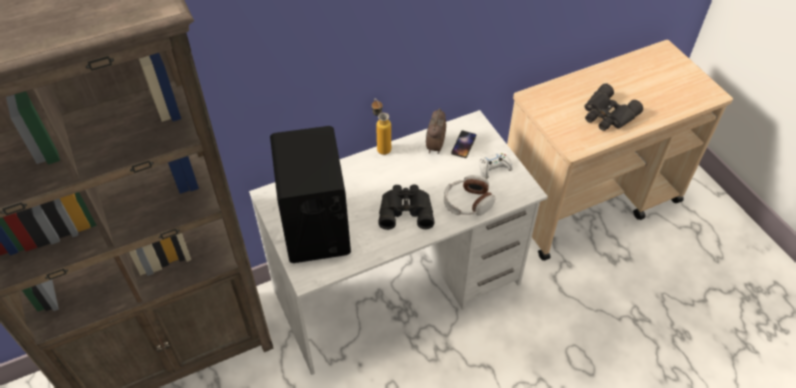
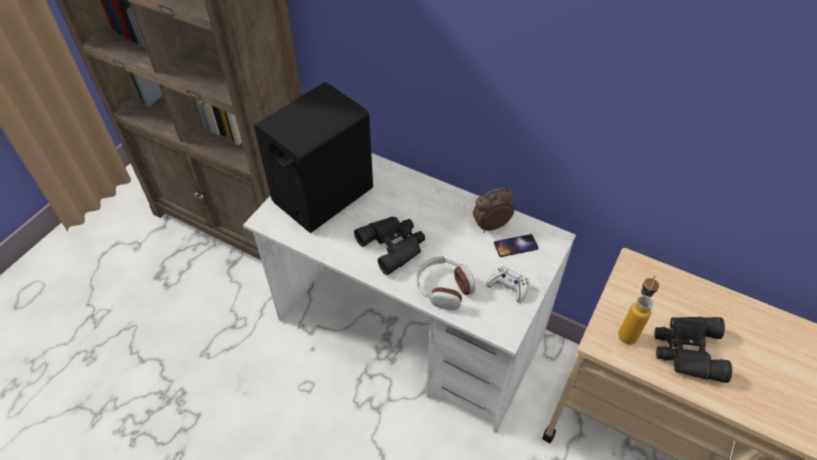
camera: 55 degrees right, 0 degrees up
bottle [372,99,391,155] -> bottle moved to [618,276,659,344]

